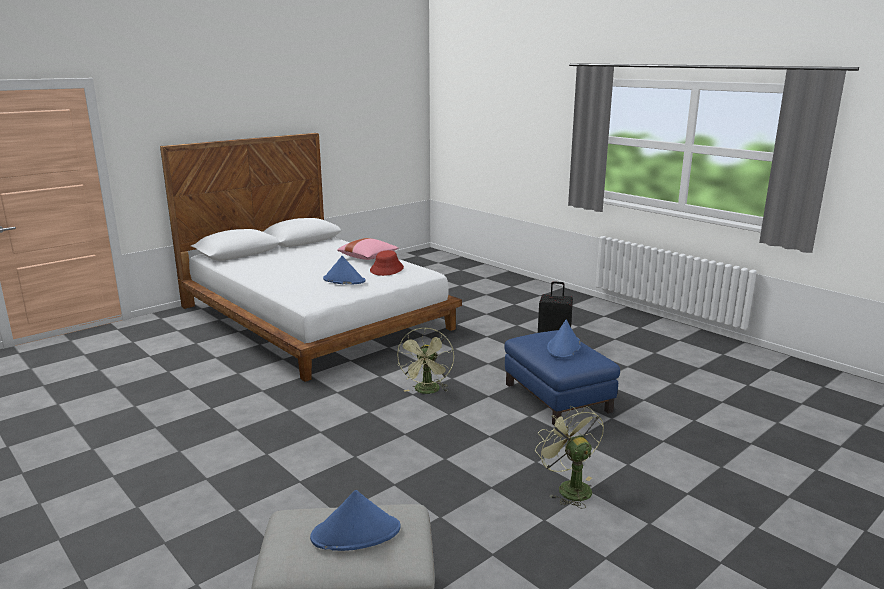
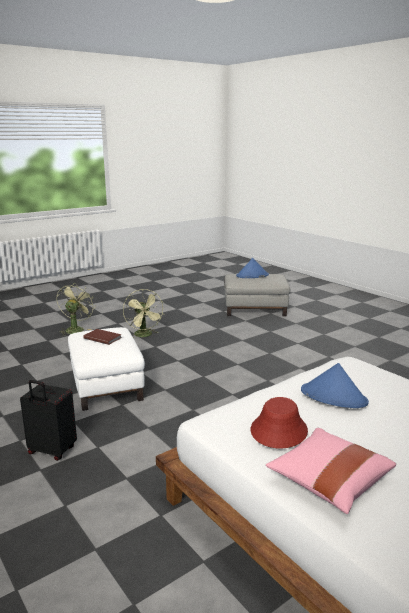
camera: 175 degrees left, 0 degrees up
green fan [397,327,454,394] -> green fan moved to [56,284,96,336]
blue ottoman [504,330,620,425] -> white ottoman [68,327,145,411]
blue hat [547,319,581,359] -> brown book [83,329,121,345]

